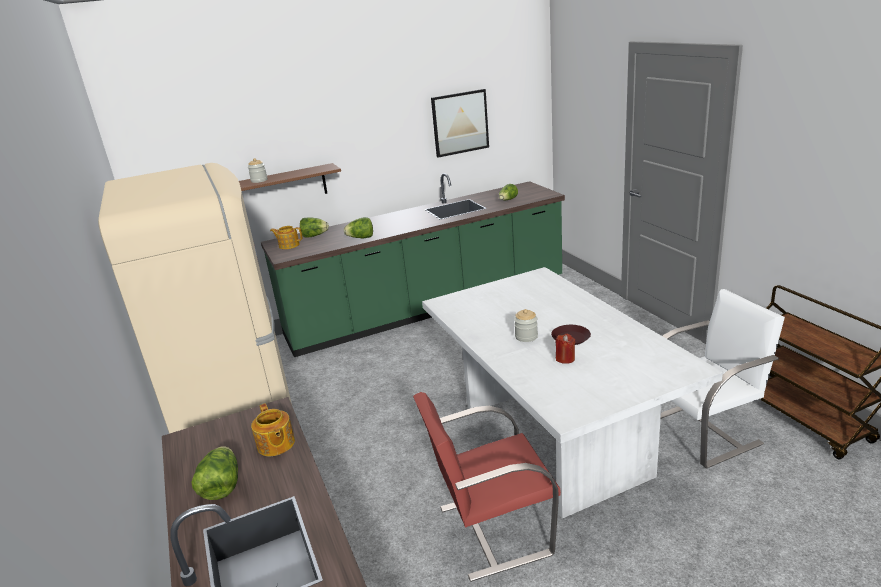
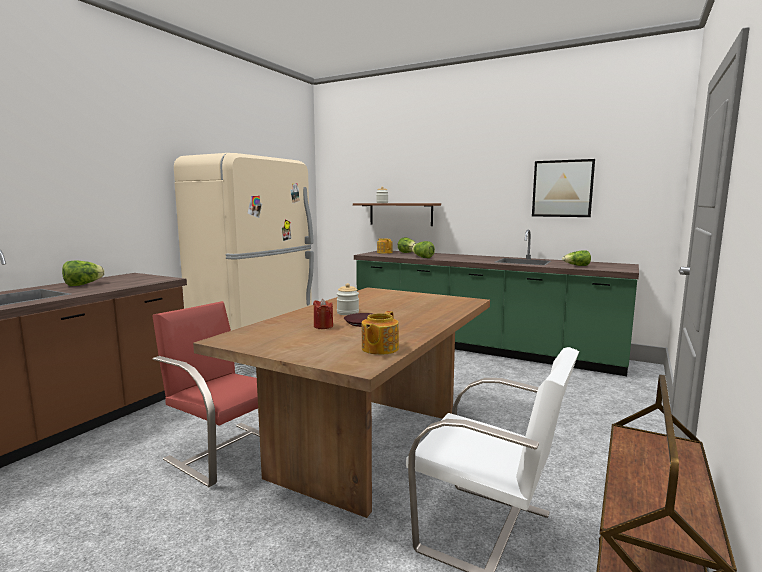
camera: 50 degrees right, 15 degrees down
teapot [251,403,295,456] -> teapot moved to [362,311,399,355]
white dining table [422,267,723,518] -> brown dining table [193,287,490,518]

